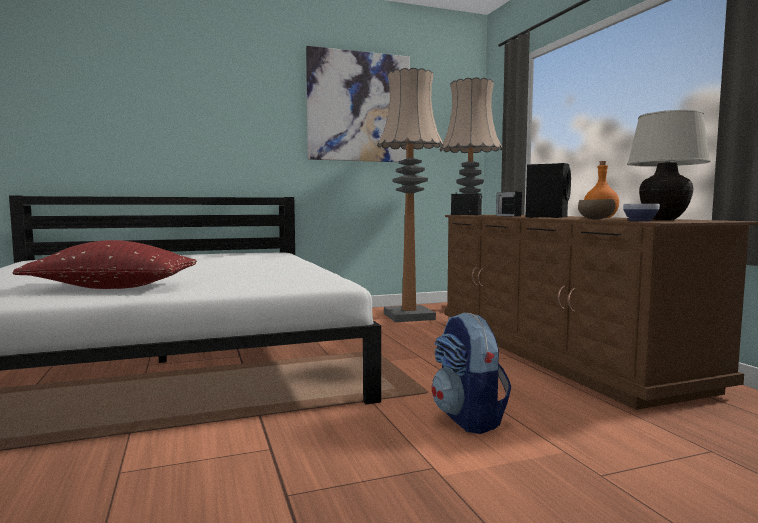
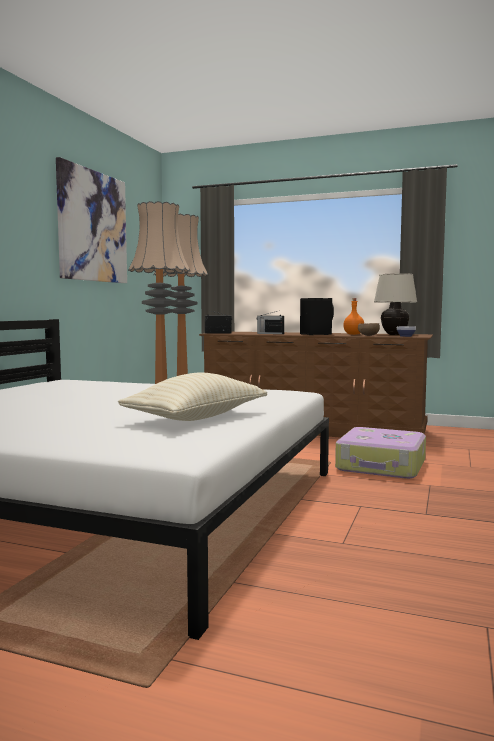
camera: 50 degrees left, 0 degrees up
red pillow [12,240,197,289] -> beige pillow [118,372,267,421]
backpack [432,313,511,434] -> suitcase [335,427,426,479]

